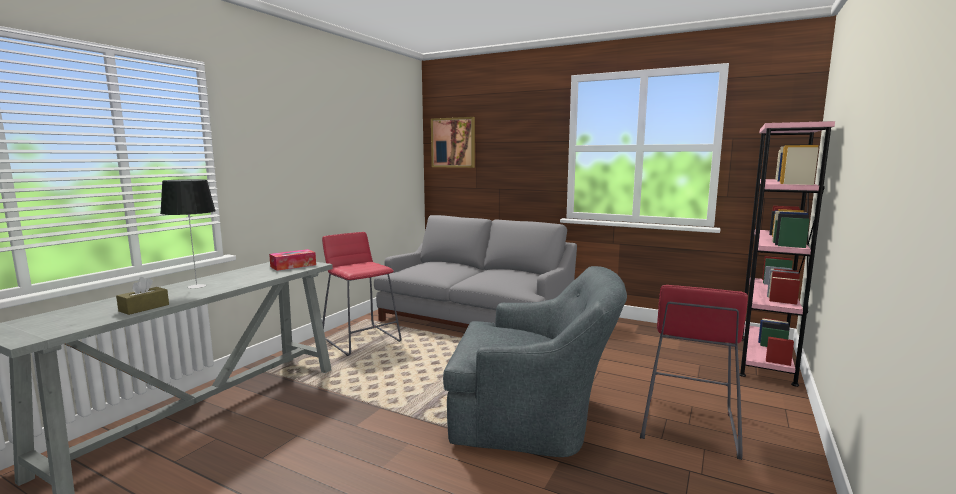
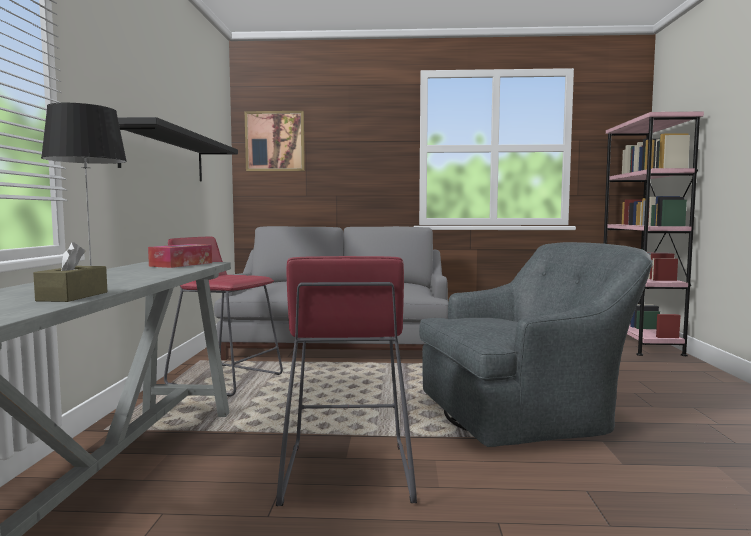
camera: 25 degrees left, 5 degrees down
red stool [640,285,748,460] -> red stool moved to [276,256,417,506]
none -> black shelf [118,117,238,181]

